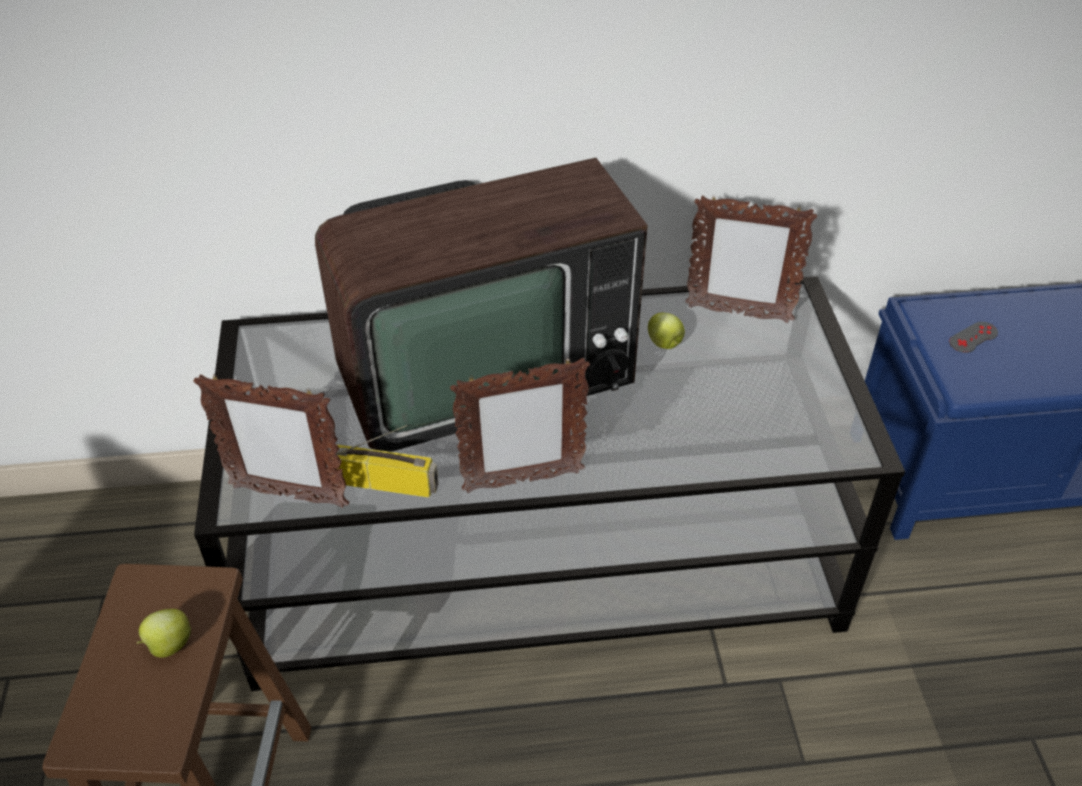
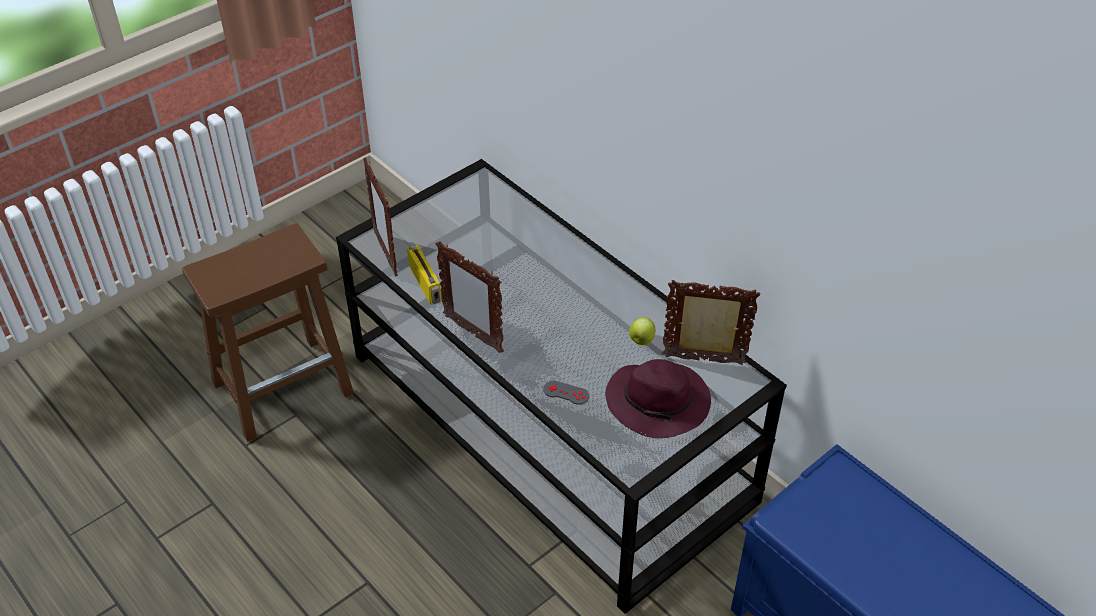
camera: 55 degrees right, 0 degrees up
apple [137,609,191,658] -> none
television [315,158,648,452] -> none
picture frame [686,195,817,323] -> picture frame turned 120 degrees clockwise [662,280,760,365]
grey game controller [949,322,998,353] -> grey game controller moved to [543,381,589,405]
none -> purple hat [605,359,711,438]

